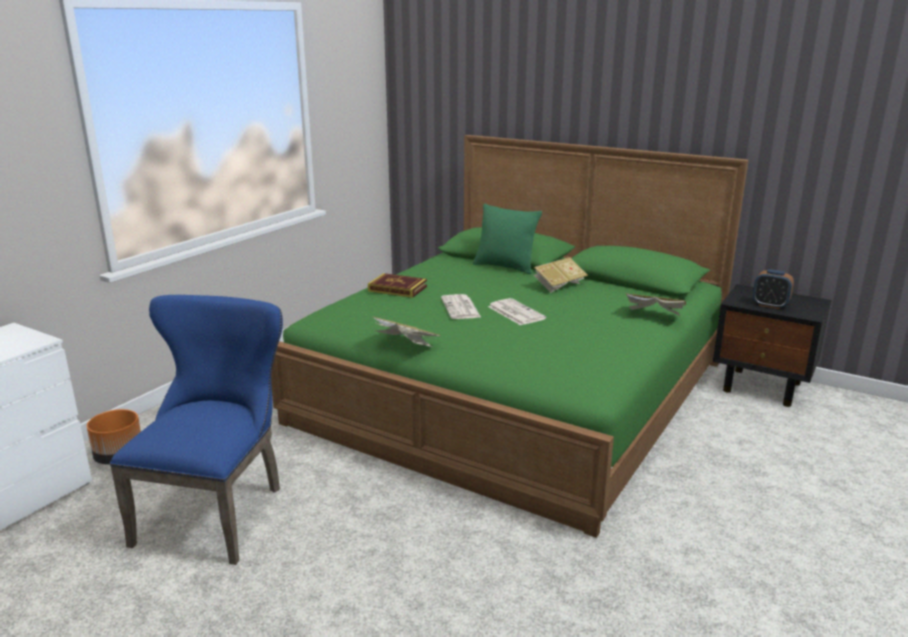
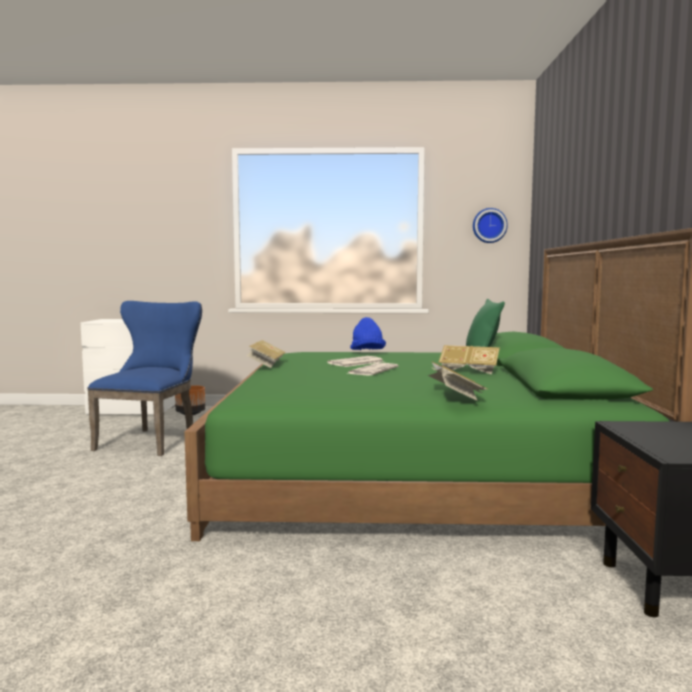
camera: 60 degrees right, 15 degrees down
blue chair [110,295,283,565] -> blue chair turned 60 degrees counterclockwise [87,301,202,456]
book [368,273,427,298] -> blue hat [350,317,386,350]
alarm clock [753,269,794,309] -> none
none -> wall clock [473,208,508,243]

